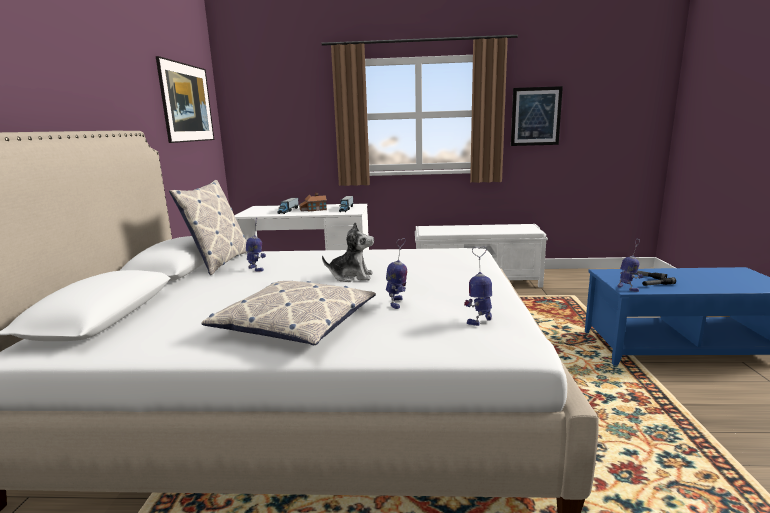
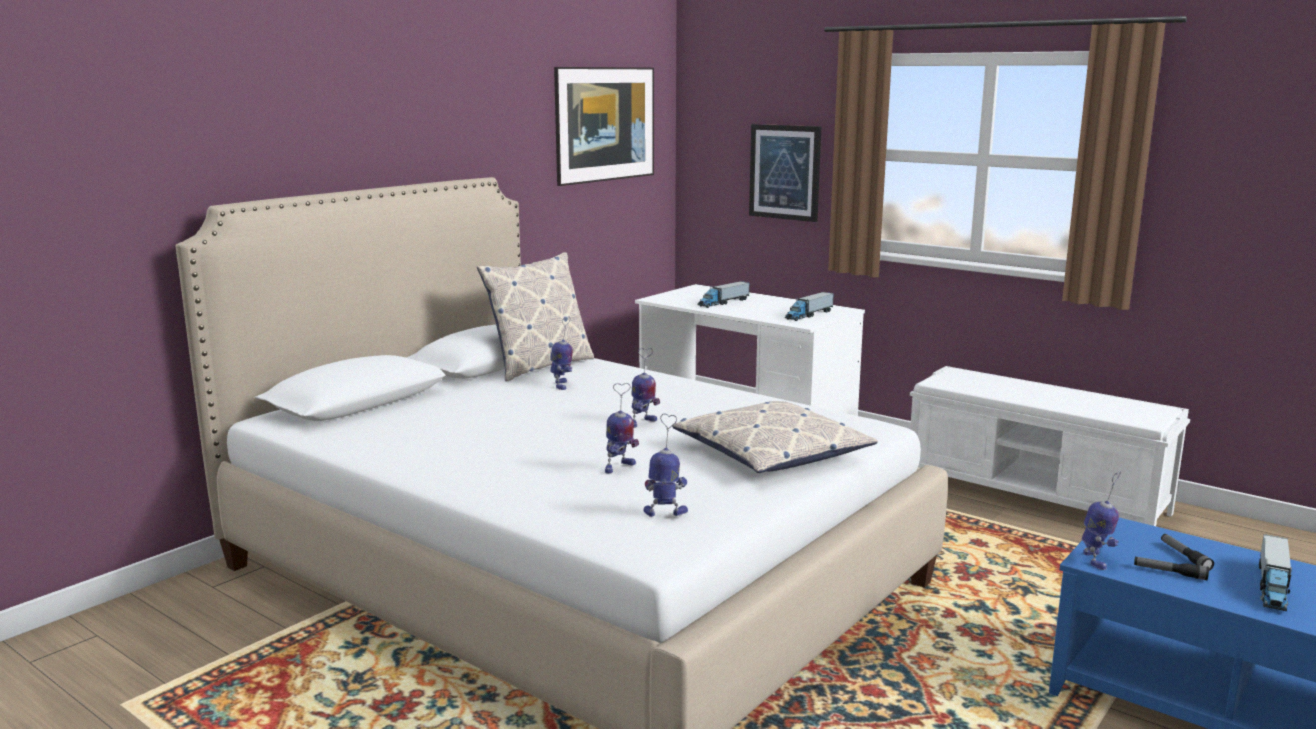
camera: 35 degrees right, 0 degrees up
pillow [201,281,376,345] -> pillow moved to [672,401,878,473]
toy house [299,193,327,212] -> none
plush toy [322,222,374,282] -> toy robot [632,348,660,428]
picture [511,86,563,146] -> picture moved to [749,124,821,222]
none -> toy truck [1259,534,1292,611]

